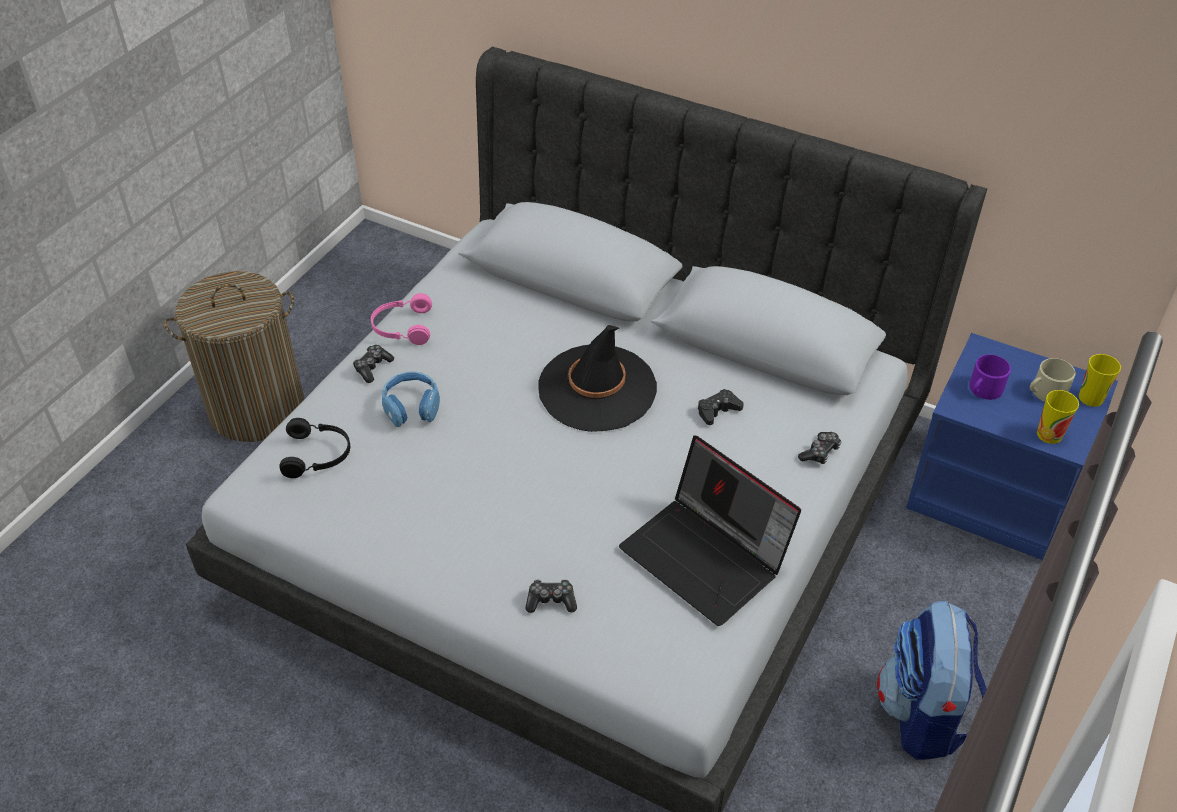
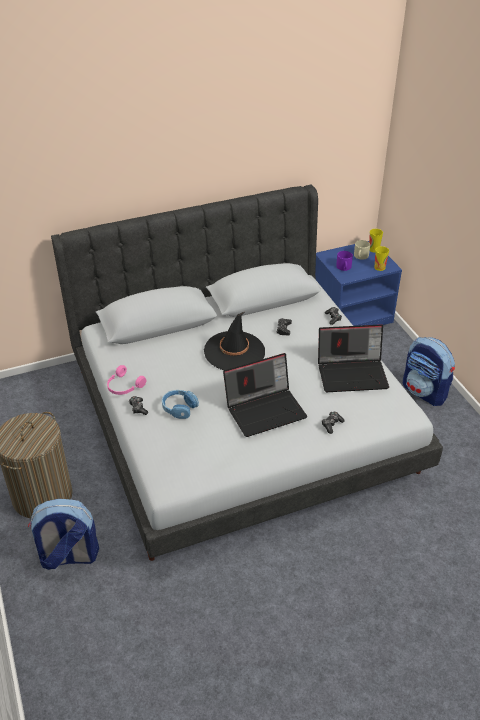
camera: 50 degrees left, 5 degrees down
black headphones [279,418,350,478] -> none
none -> backpack [28,499,99,570]
none -> laptop [223,353,307,437]

